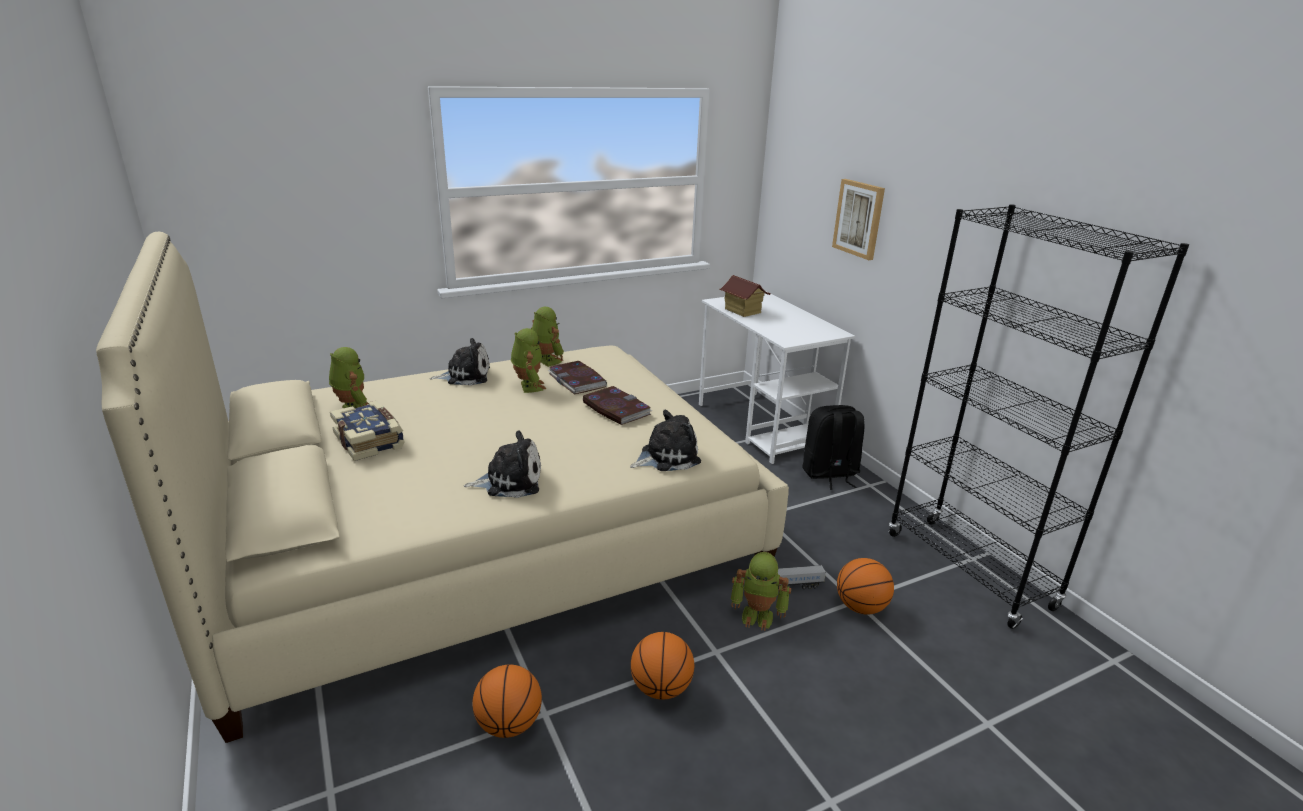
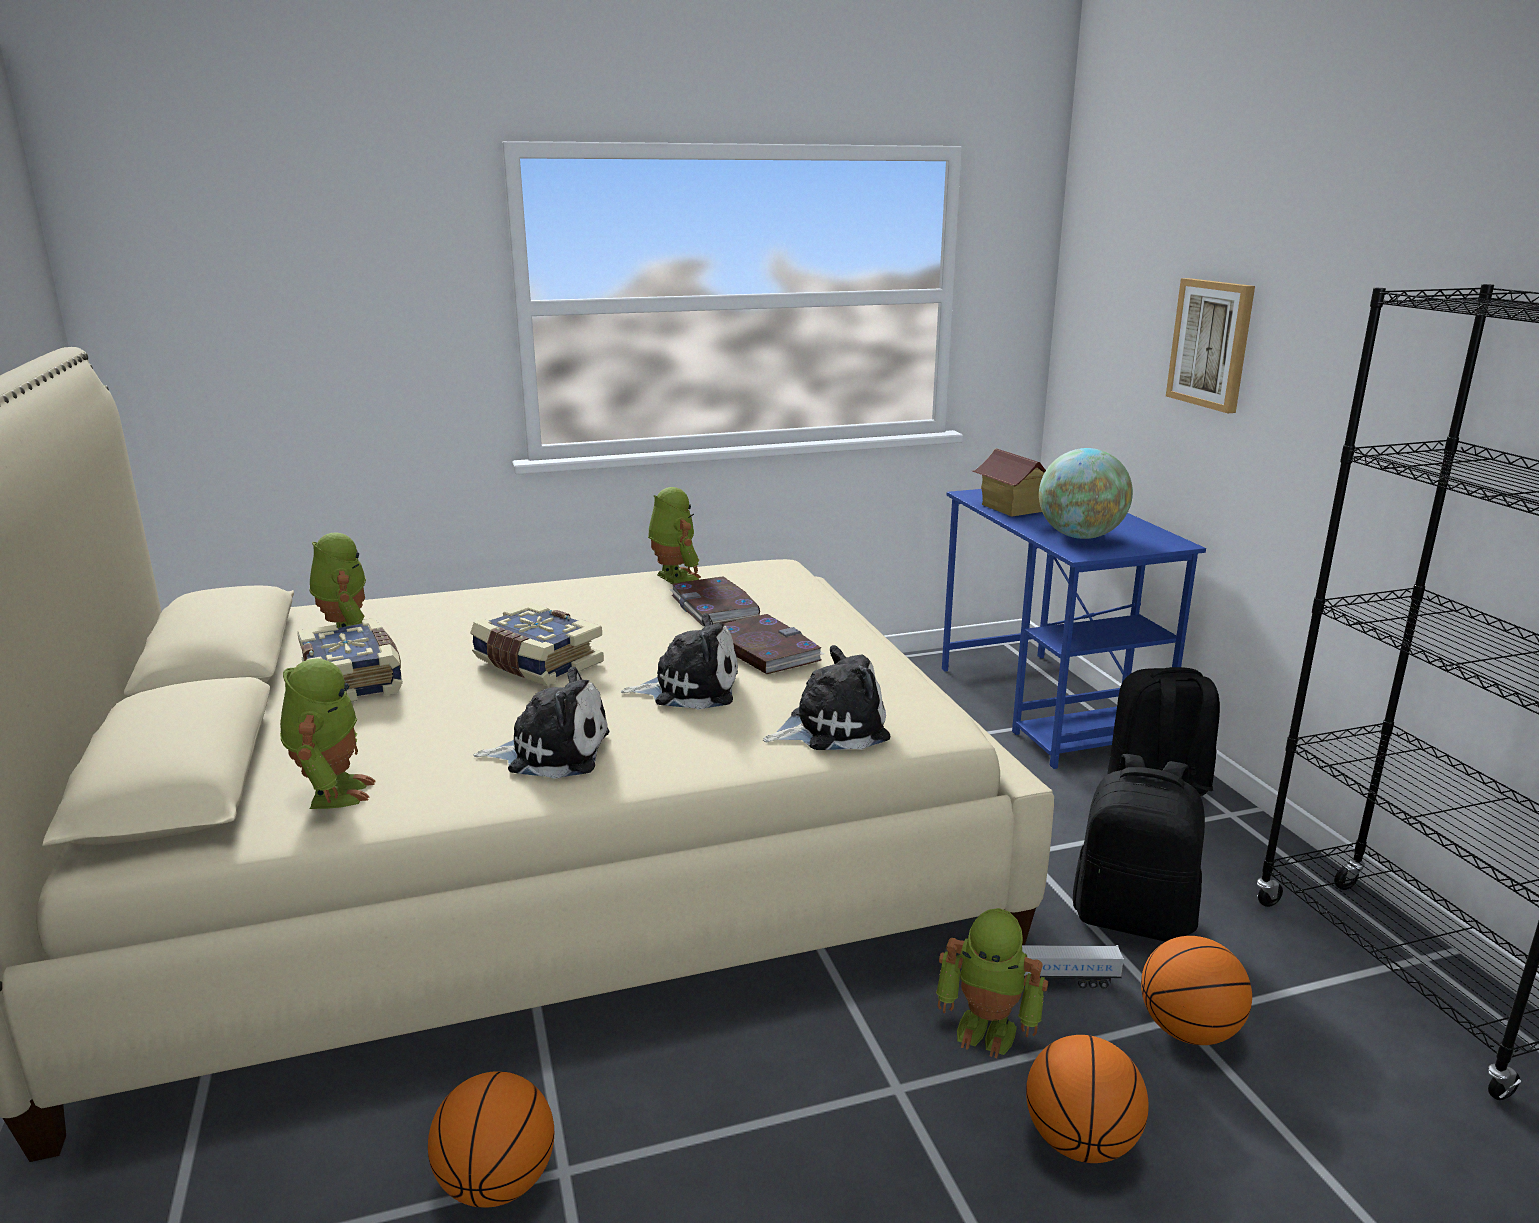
camera: 10 degrees right, 5 degrees down
plush toy [430,338,490,386] -> plush toy moved to [621,613,738,710]
toy robot [511,328,546,393] -> toy robot moved to [280,659,376,809]
basketball [631,632,694,700] -> basketball moved to [1026,1035,1149,1163]
white desk [699,294,855,464] -> blue desk [942,489,1206,769]
none -> book [470,602,604,686]
none -> globe [1039,448,1133,539]
none -> black backpack [1073,754,1205,942]

